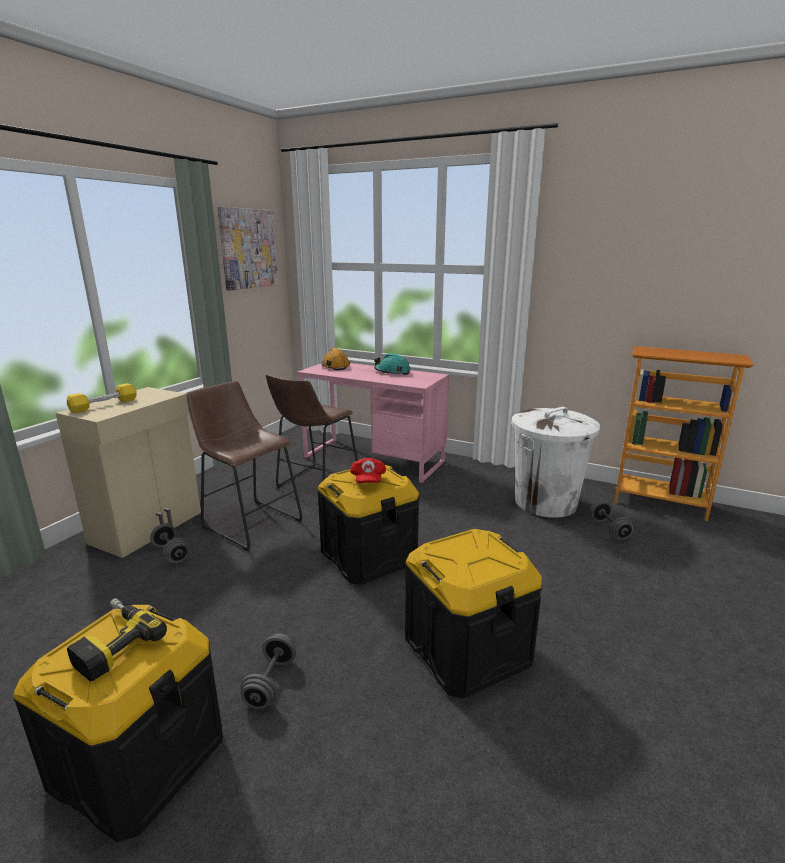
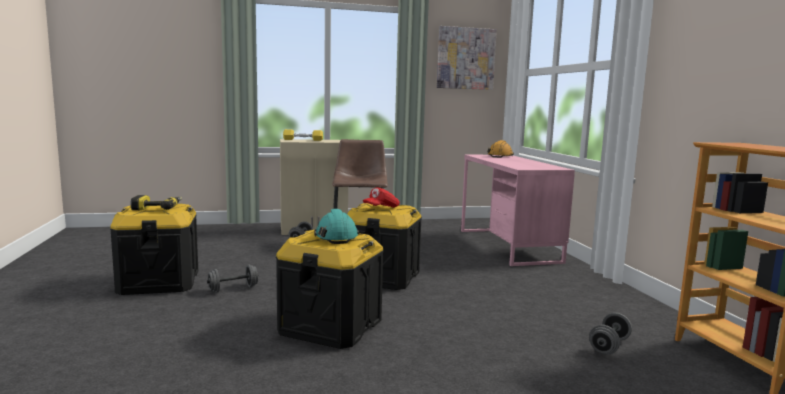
camera: 50 degrees right, 10 degrees down
brown stool [266,375,358,488] -> none
turquoise hard hat [374,353,410,375] -> turquoise hard hat moved to [314,209,359,244]
white trash can [511,407,600,518] -> none

